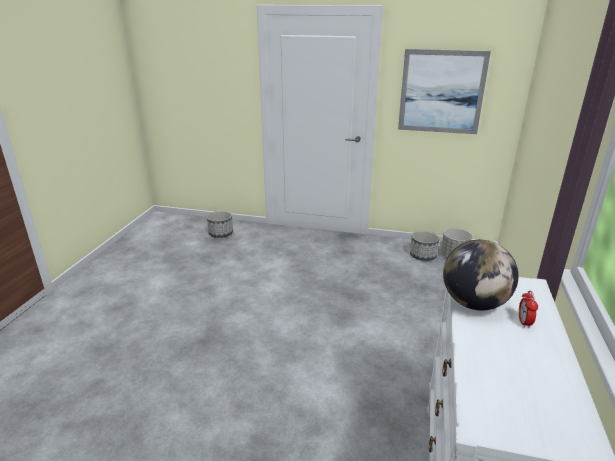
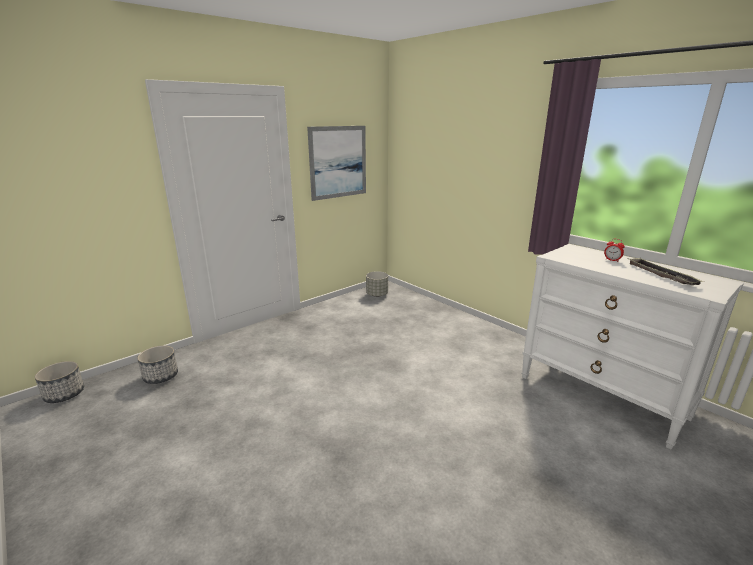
camera: 55 degrees left, 5 degrees down
planter [410,231,439,261] -> planter moved to [35,361,84,403]
globe [443,240,518,311] -> none
none -> tray [629,258,703,285]

